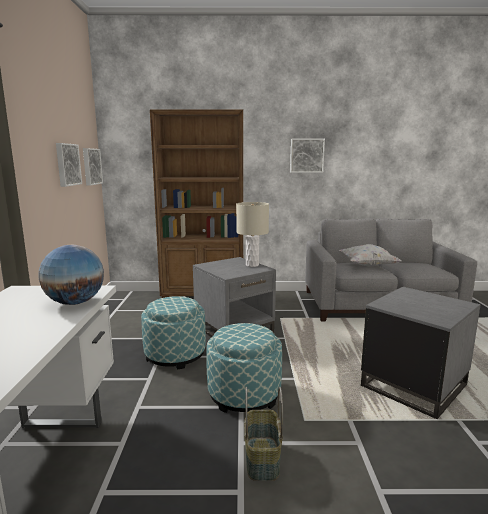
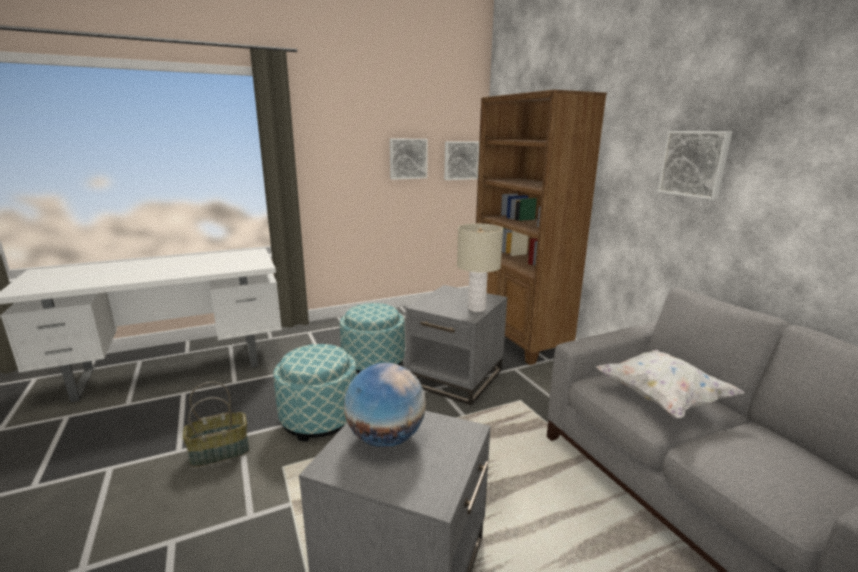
camera: 65 degrees right, 5 degrees up
globe [39,245,104,305] -> globe moved to [344,363,426,447]

